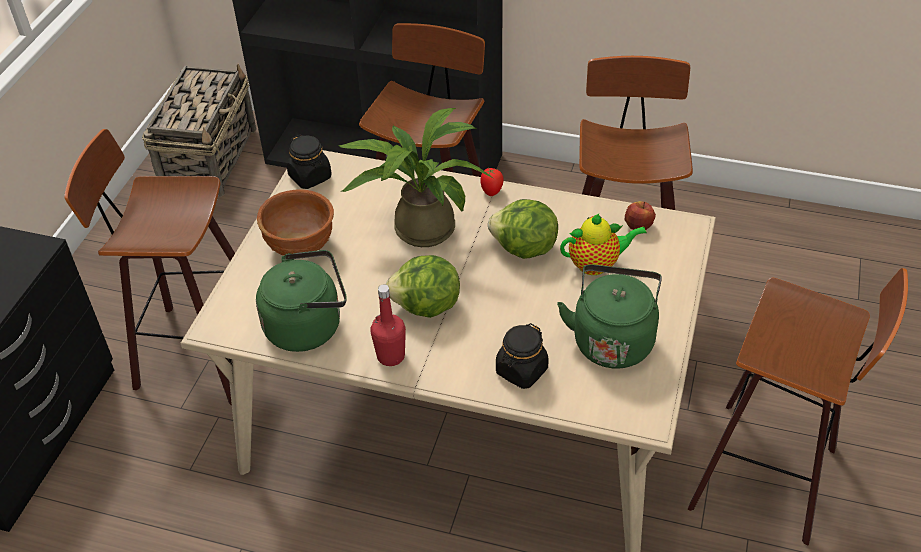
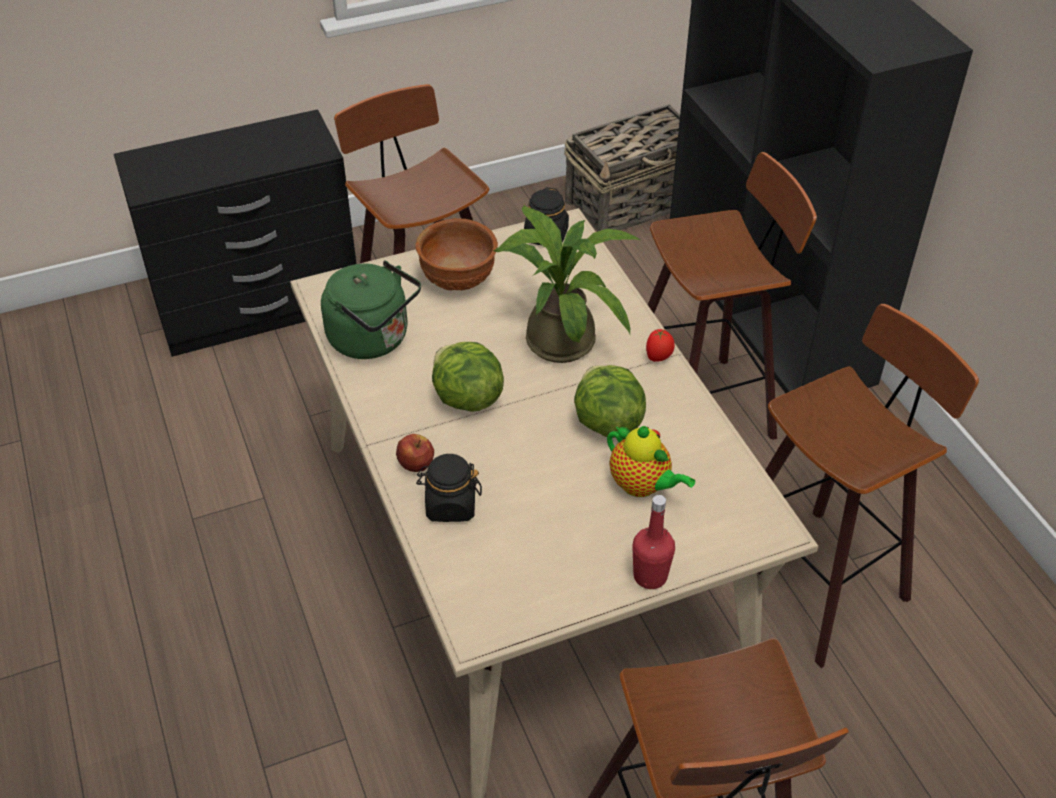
camera: 50 degrees right, 0 degrees up
red bottle [370,285,406,366] -> red bottle moved to [632,495,675,589]
green kettle [557,264,662,369] -> none
apple [625,201,656,230] -> apple moved to [396,434,434,472]

